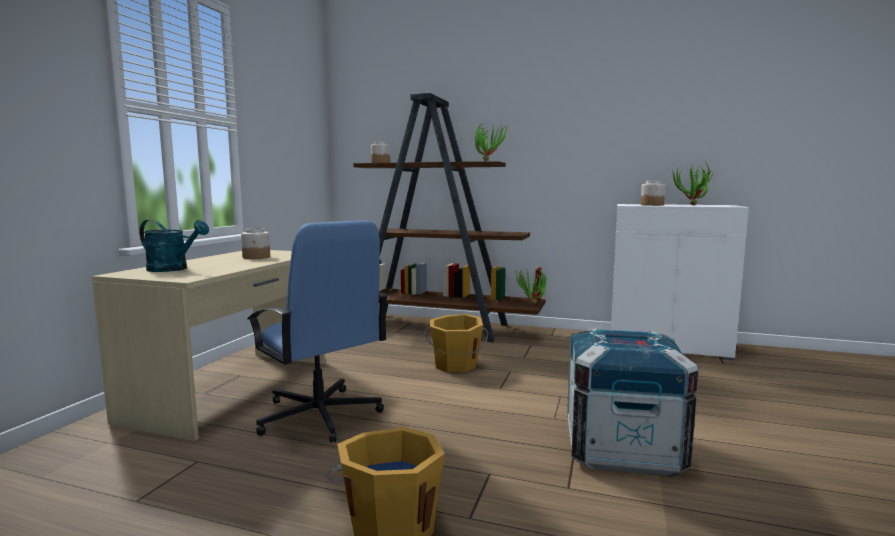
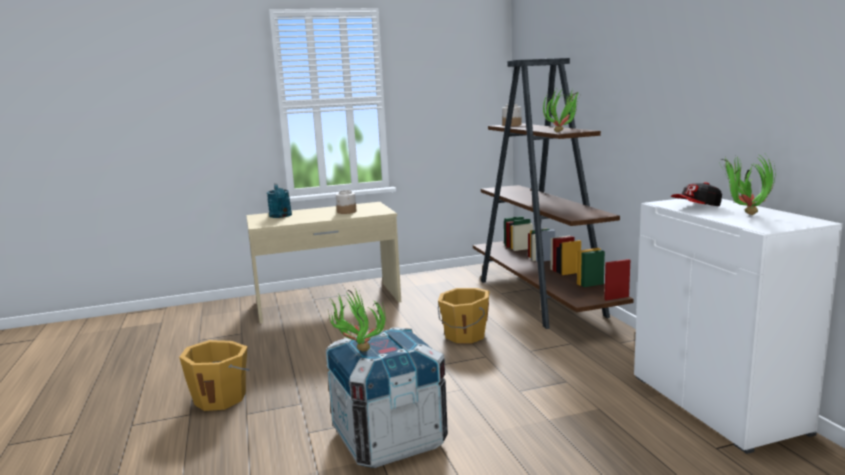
camera: 55 degrees right, 5 degrees up
blue office chair [247,220,388,443] -> none
potted plant [514,270,546,304] -> potted plant moved to [328,289,385,352]
jar [641,181,665,206] -> cap [671,182,722,206]

